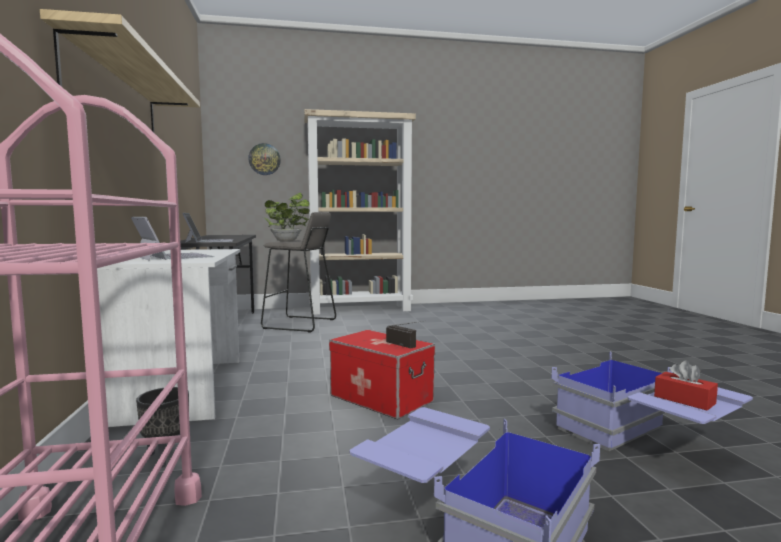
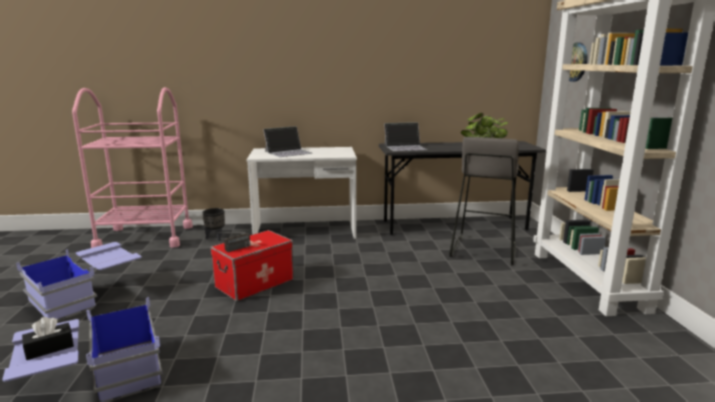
camera: 95 degrees right, 10 degrees up
shelf [40,9,200,132] -> none
red tissue box [654,360,718,410] -> black tissue box [22,317,74,360]

